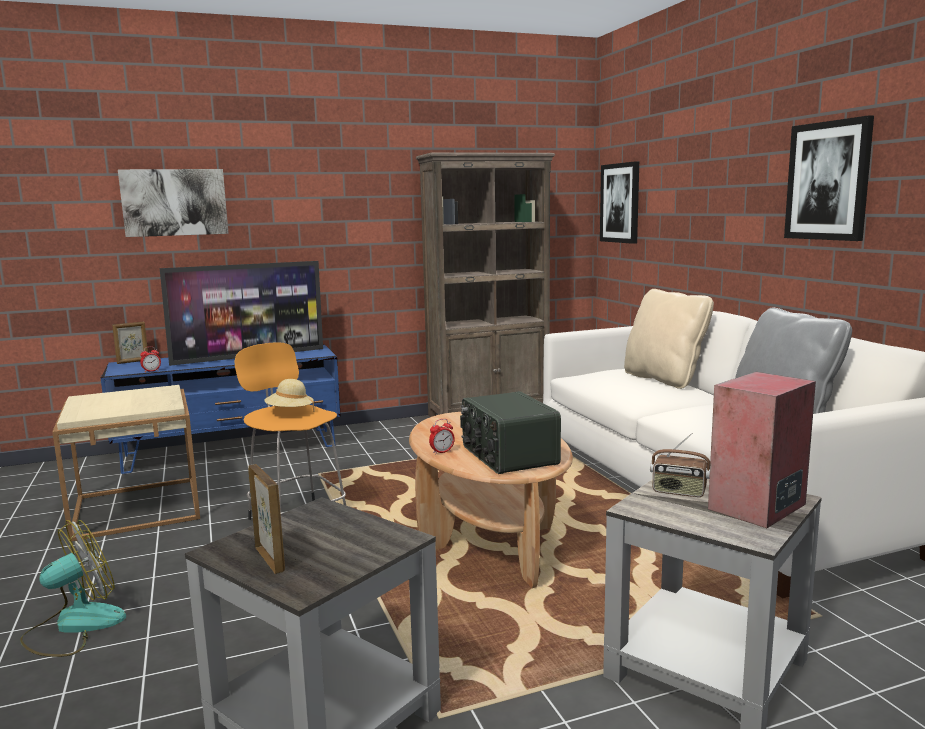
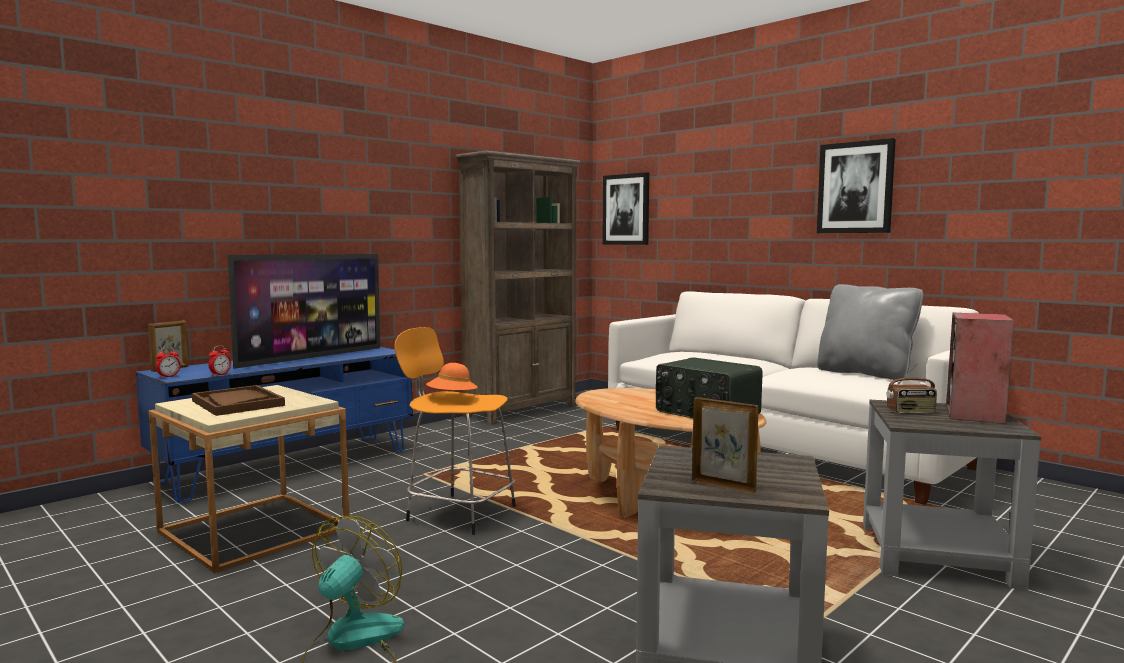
camera: 25 degrees left, 5 degrees down
picture [118,169,229,237] -> none
beige hat [264,379,314,412] -> orange hat [426,363,477,395]
alarm clock [429,419,455,454] -> alarm clock moved to [155,347,181,378]
beige pillow [624,289,714,389] -> none
none -> brown tray [192,385,285,416]

